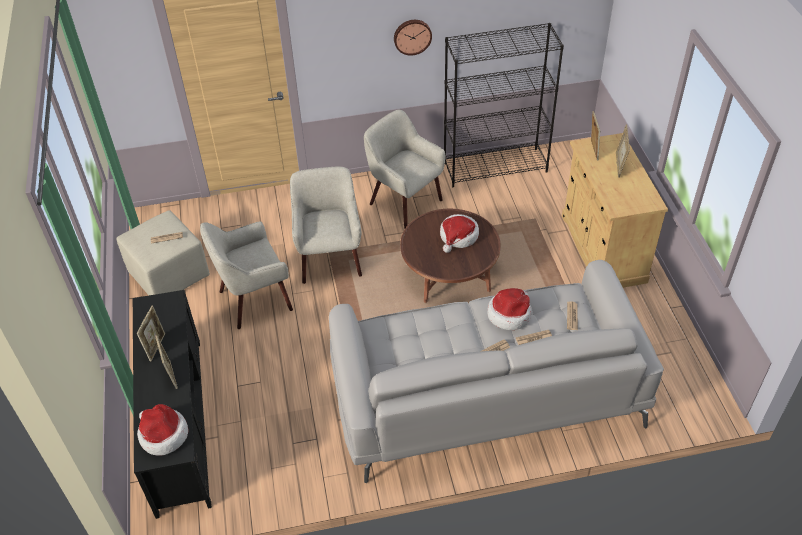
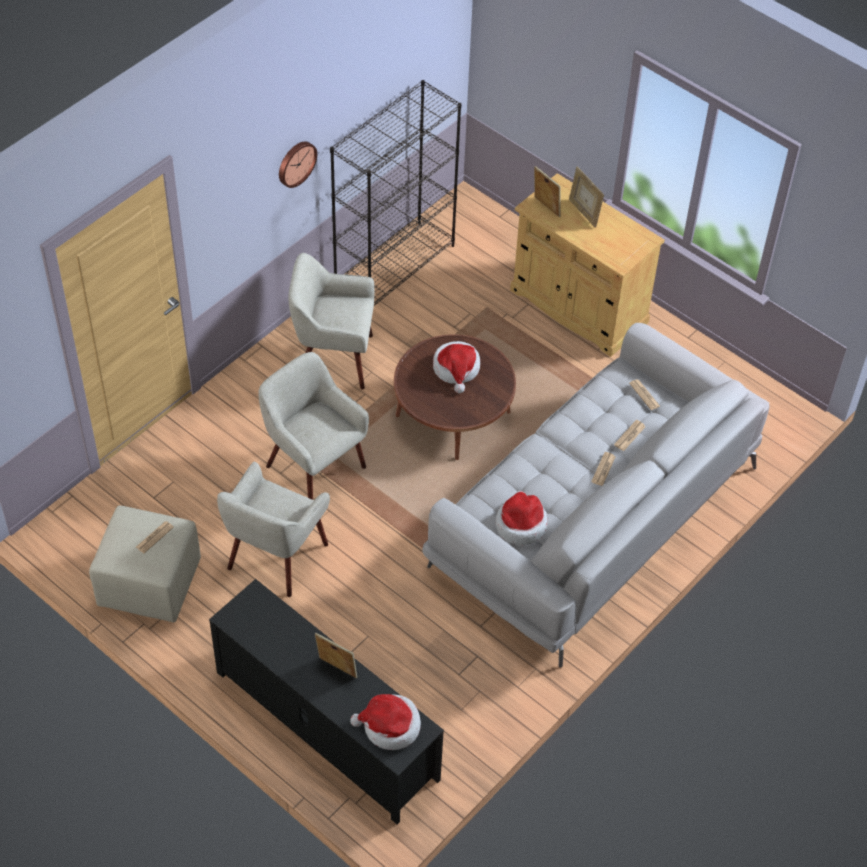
camera: 40 degrees left, 5 degrees up
picture frame [137,306,165,361] -> none
hat [487,288,531,330] -> hat moved to [496,491,547,545]

